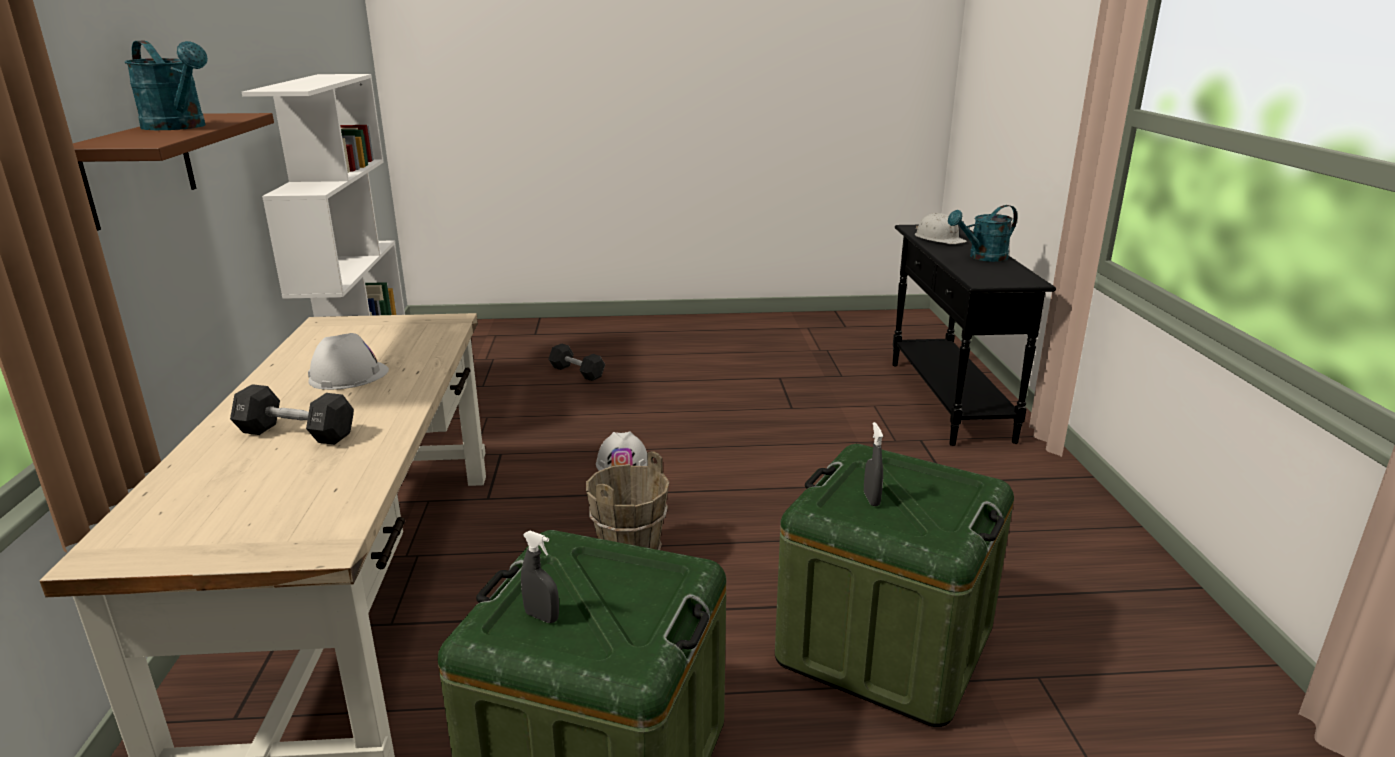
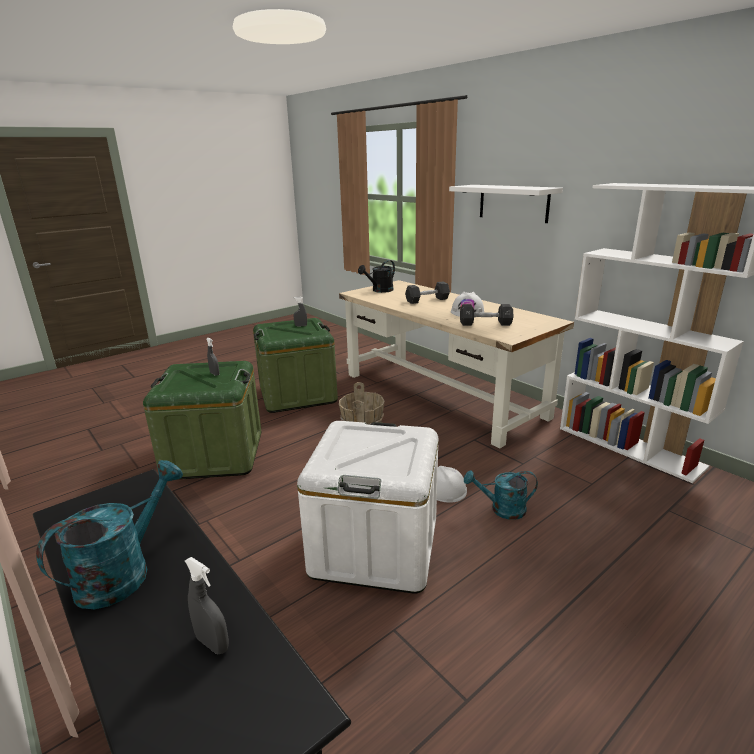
camera: 145 degrees right, 0 degrees up
brown shelf [73,113,274,231] -> white shelf [449,185,563,223]
turquoise watering can [125,41,208,130] -> turquoise watering can moved to [464,470,538,520]
black dumbbell [548,344,605,381] -> black dumbbell moved to [460,304,513,326]
white hard hat [915,213,967,244] -> grey spray bottle [185,557,229,654]
none -> white storage box [297,421,438,594]
none -> black watering can [358,260,395,293]

